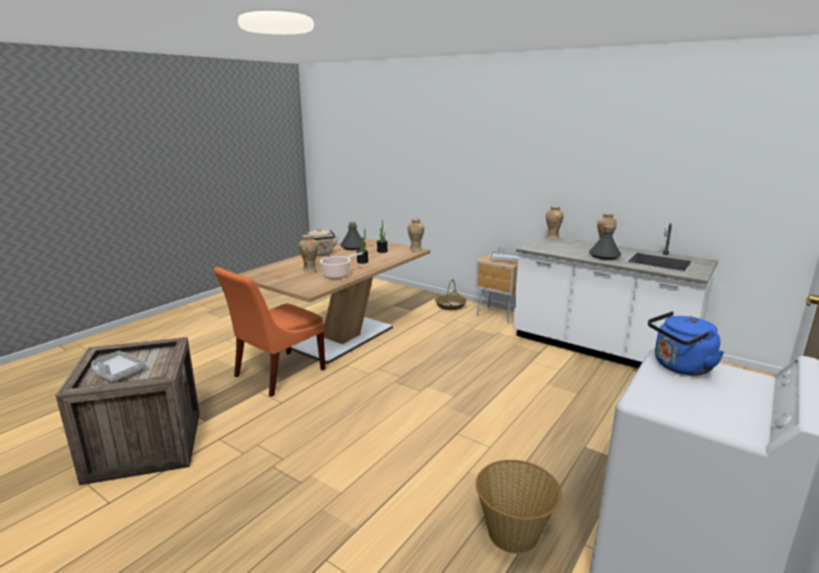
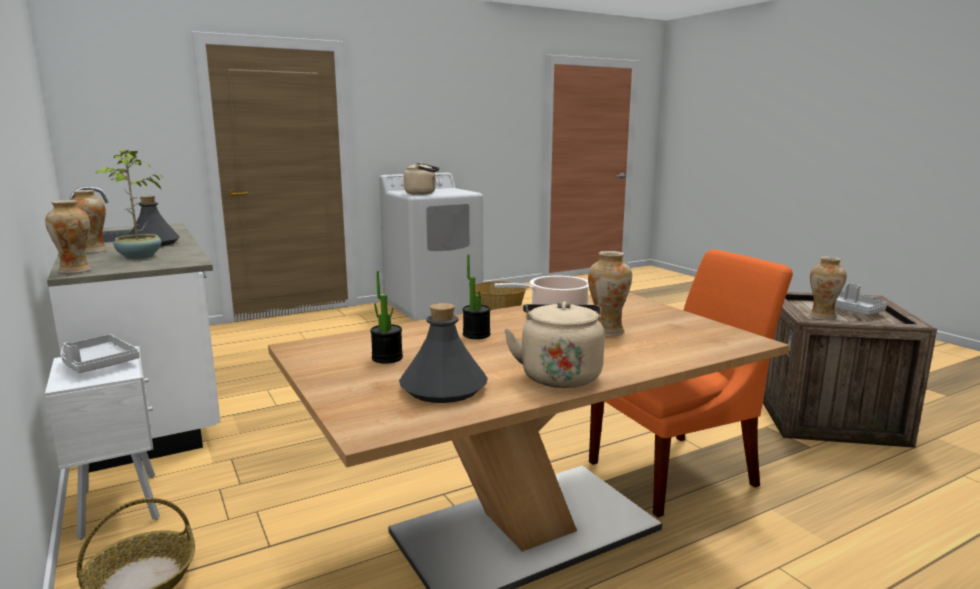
camera: 155 degrees left, 5 degrees down
vase [408,219,424,252] -> vase moved to [809,257,847,320]
brown nightstand [475,254,518,323] -> white nightstand [45,346,160,540]
blue kettle [648,311,725,375] -> beige kettle [404,162,439,195]
none -> potted plant [95,150,163,259]

